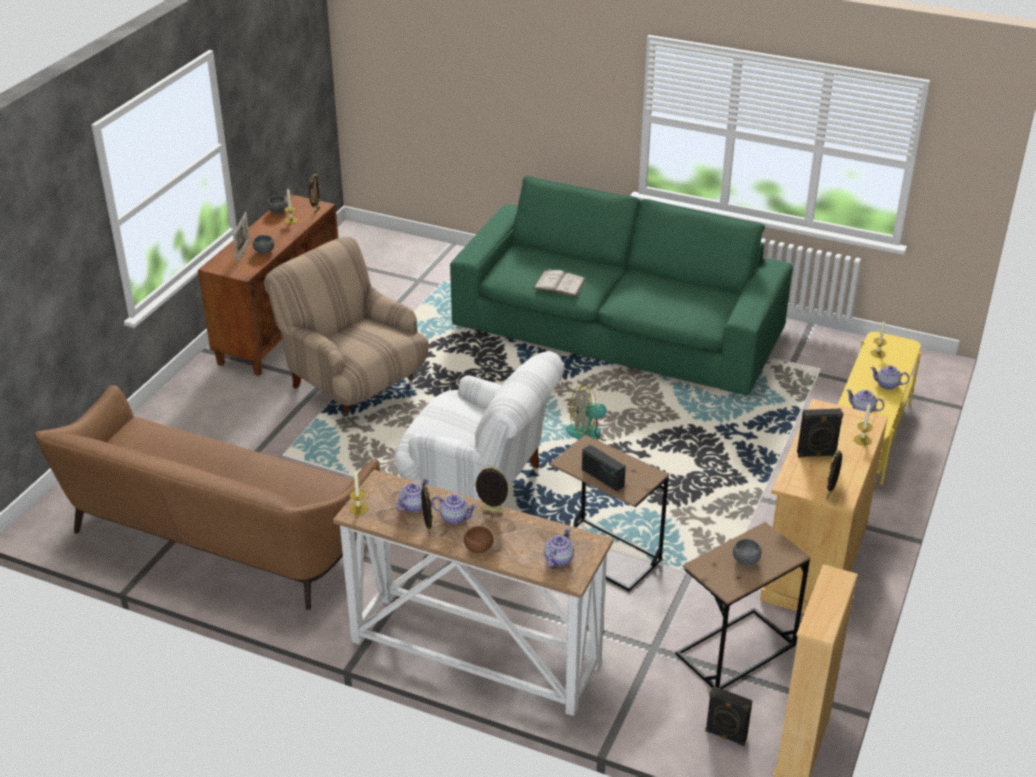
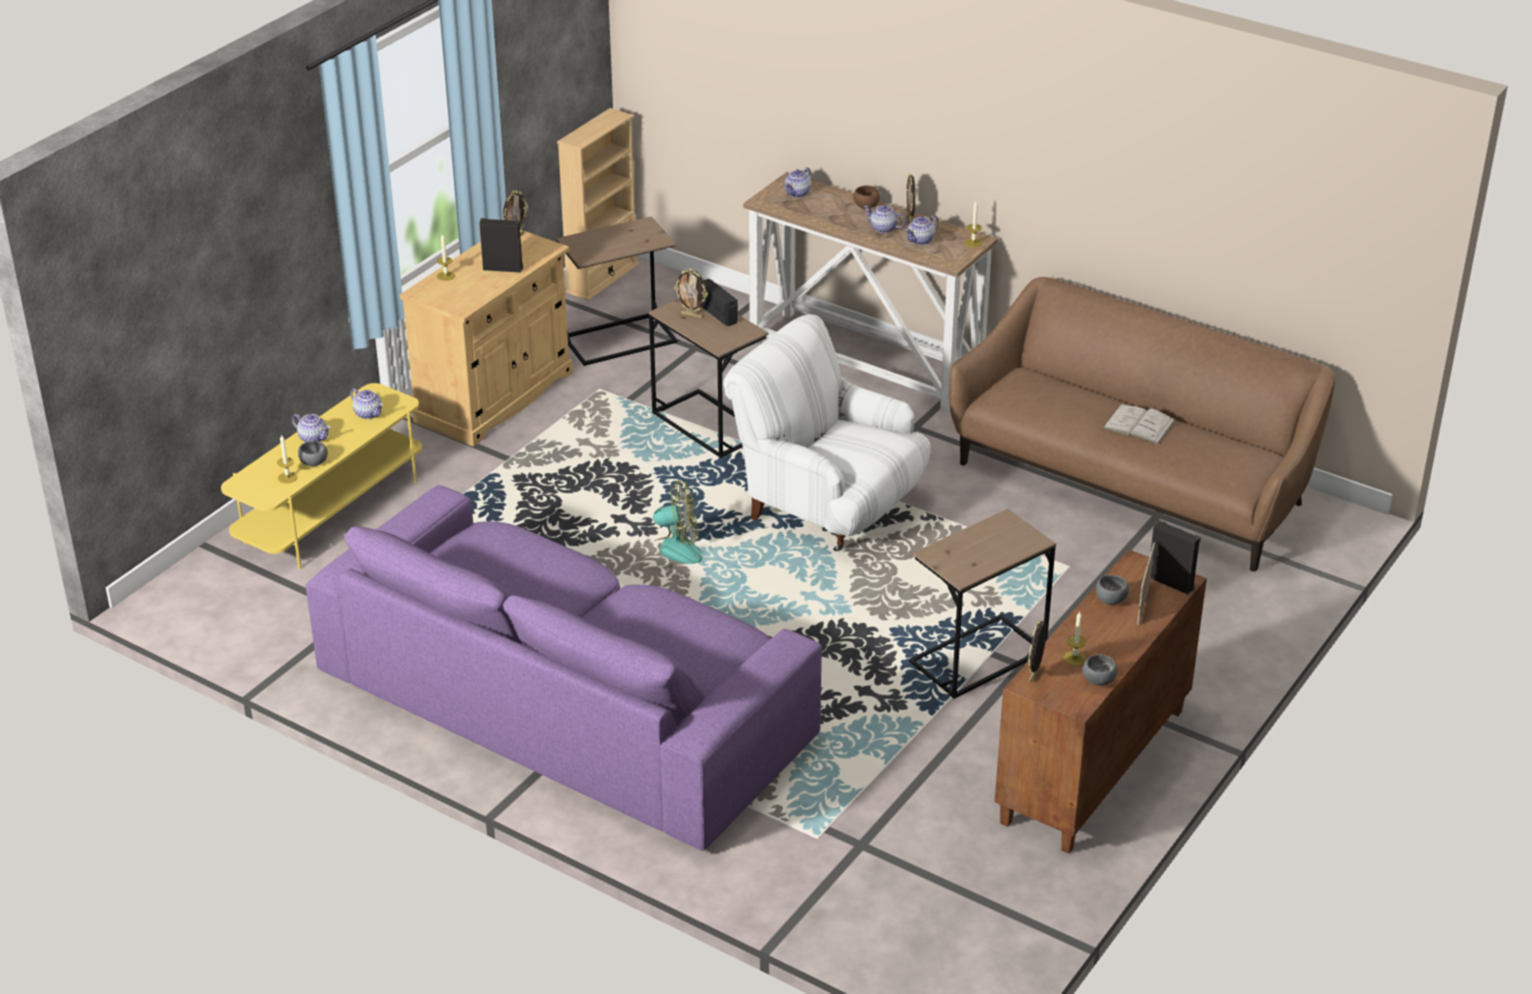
camera: 170 degrees left, 0 degrees up
beige armchair [264,237,429,417] -> brown side table [909,509,1056,699]
green sofa [450,176,793,395] -> purple sofa [306,485,822,851]
picture frame [474,465,511,512] -> picture frame moved to [674,269,707,318]
white book [533,269,586,297] -> white book moved to [1102,404,1176,445]
black speaker [705,686,753,746] -> black speaker moved to [1150,520,1201,594]
grey bowl [733,539,761,566] -> grey bowl moved to [298,441,328,467]

